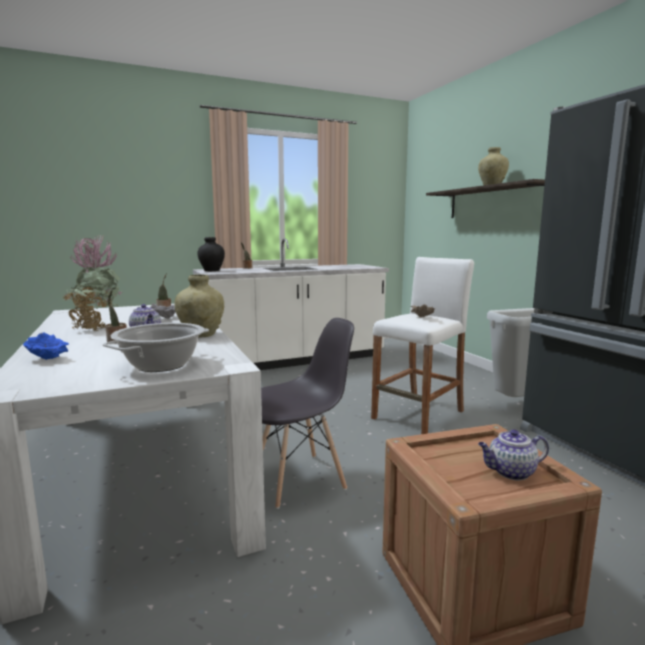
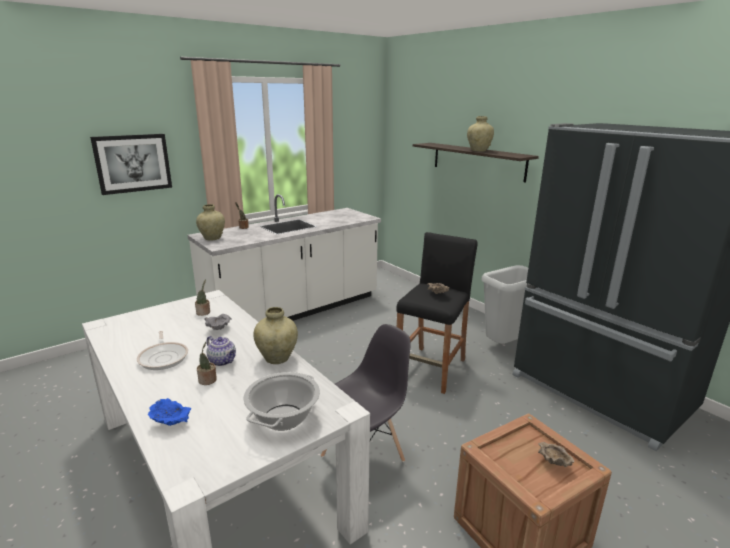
camera: 15 degrees left, 10 degrees up
potted plant [63,235,122,331] -> frying pan [137,331,188,370]
black vase [197,237,225,271] -> beige vase [196,204,225,241]
white stool [371,257,474,434] -> black stool [396,232,478,394]
teapot [478,429,549,480] -> beige bowl [538,442,574,467]
none -> picture [90,134,172,195]

